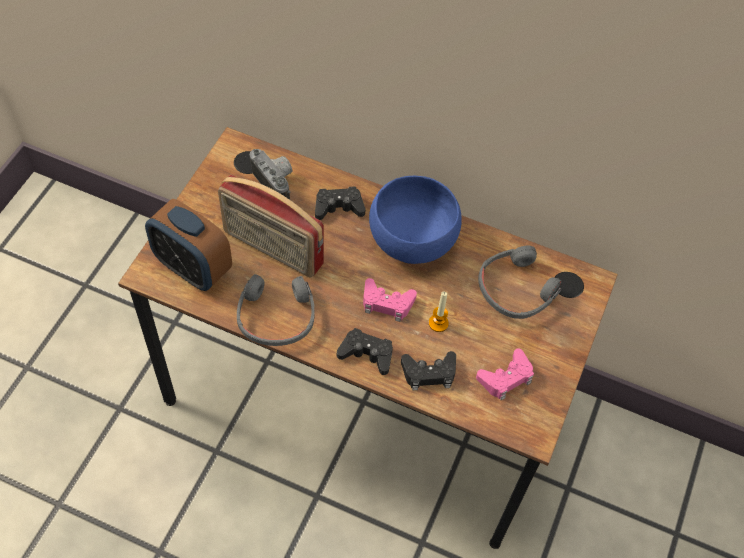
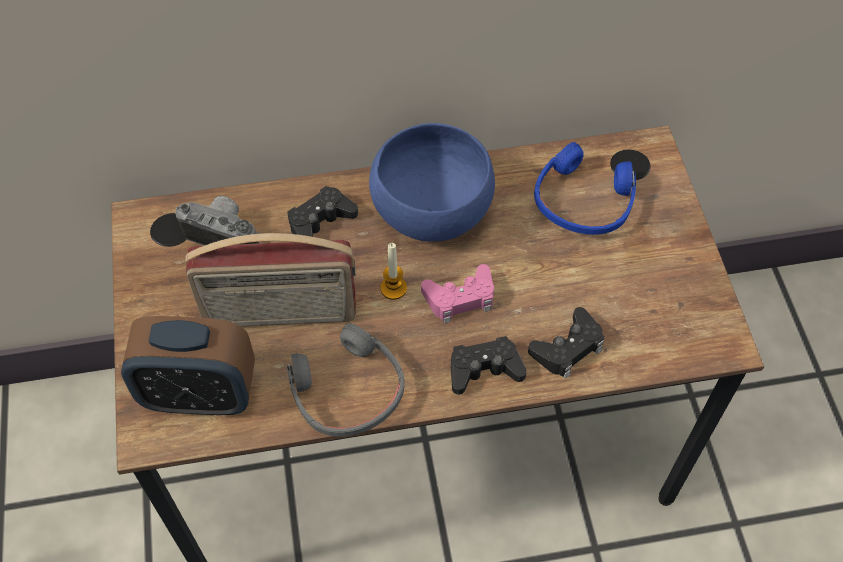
camera: 30 degrees left, 0 degrees up
candle [429,292,449,332] -> candle moved to [380,243,407,300]
pink game controller [476,348,534,400] -> none
grey headphones [478,246,562,319] -> blue headphones [534,142,636,235]

